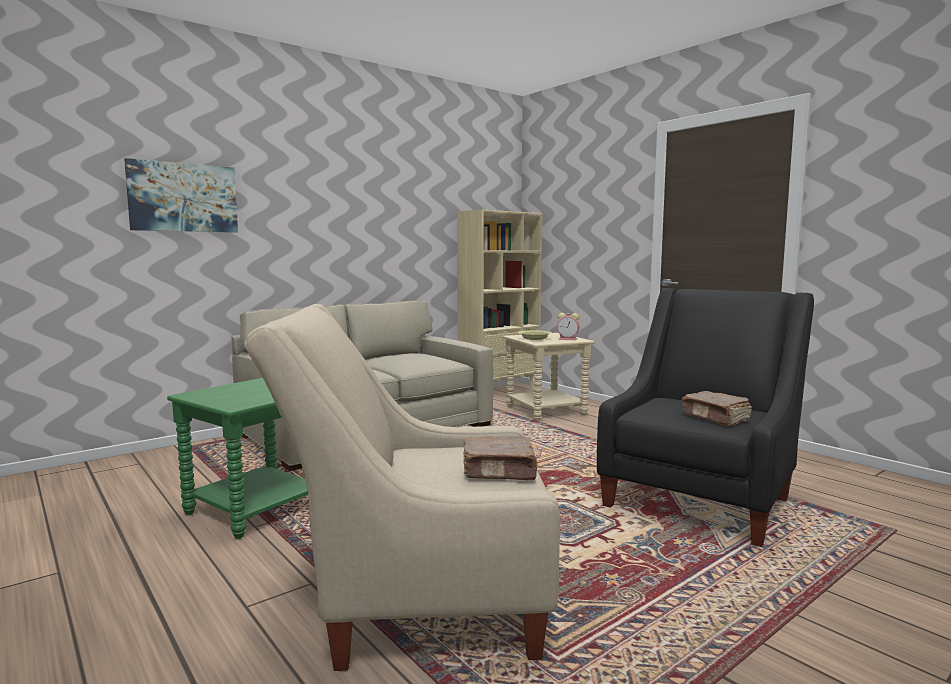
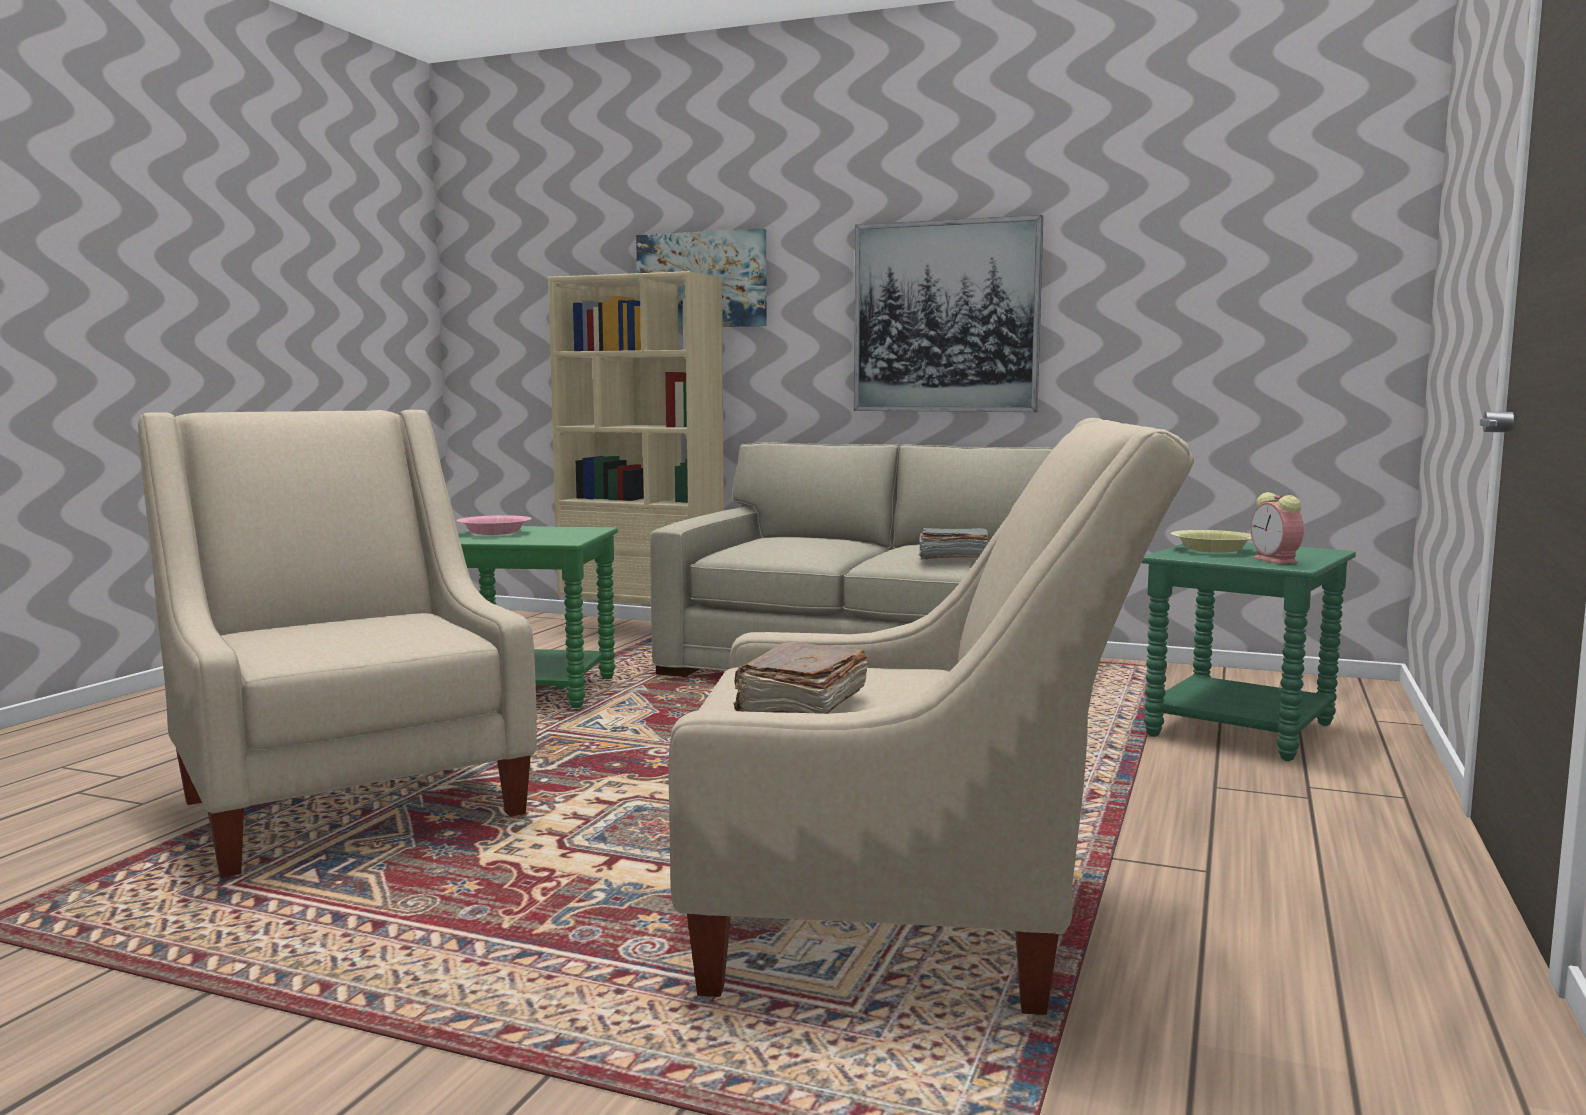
camera: 60 degrees right, 0 degrees up
beige bookcase [457,210,542,392] -> beige bookcase moved to [548,271,724,604]
brown book [463,436,538,480] -> none
beige side table [503,333,595,421] -> green side table [1142,543,1356,761]
black armchair [597,288,814,547] -> beige armchair [668,418,1194,1015]
none -> pink bowl [456,515,532,535]
none -> picture [854,215,1043,412]
none -> grey book [918,528,989,560]

